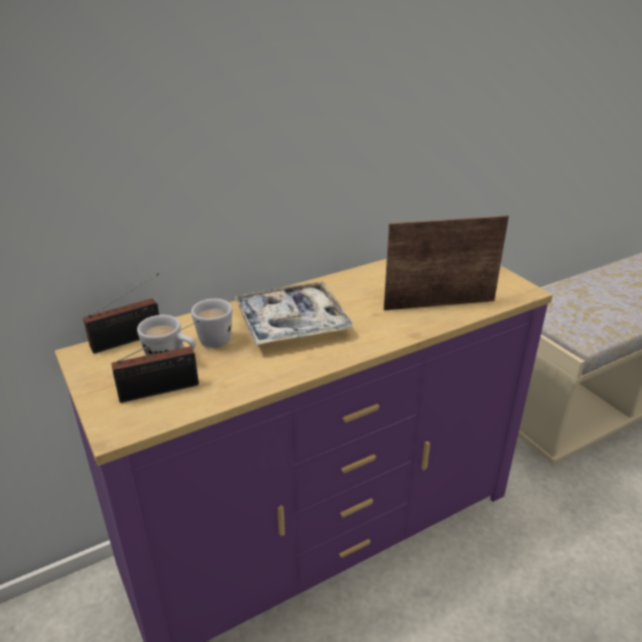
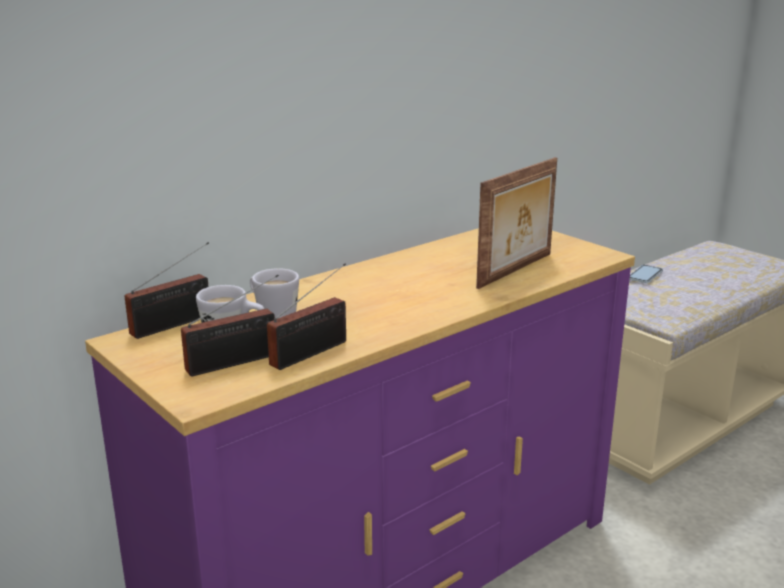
camera: 10 degrees left, 10 degrees down
tray [234,282,354,345] -> none
picture frame [384,215,509,310] -> picture frame turned 150 degrees clockwise [476,157,557,289]
none -> radio [267,263,346,370]
none -> phone [629,265,663,283]

